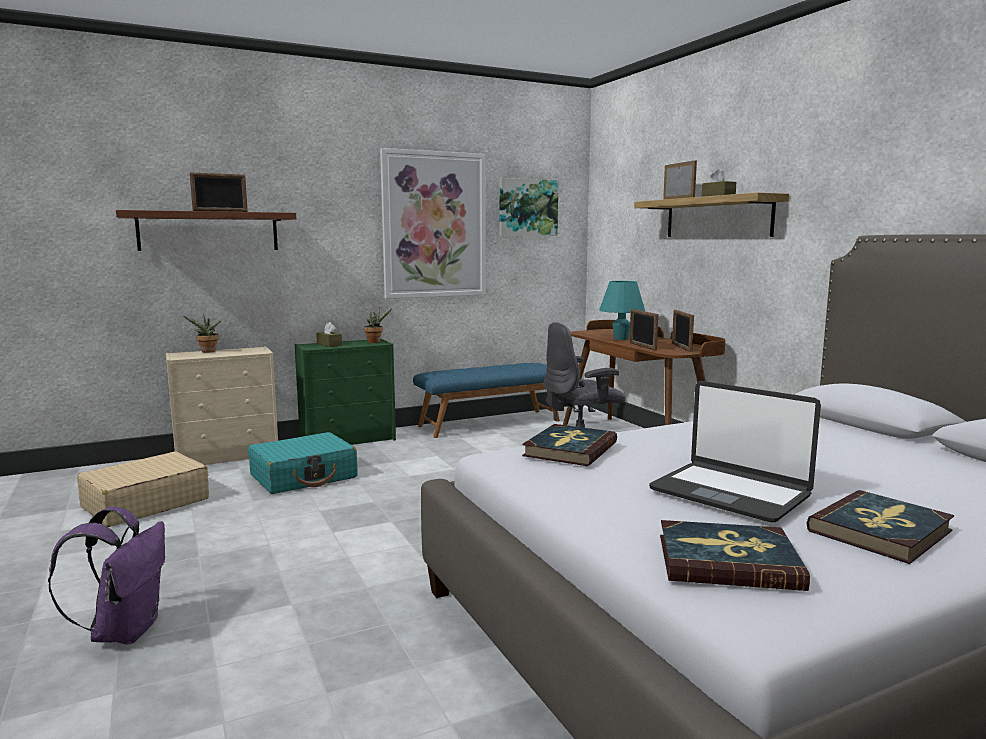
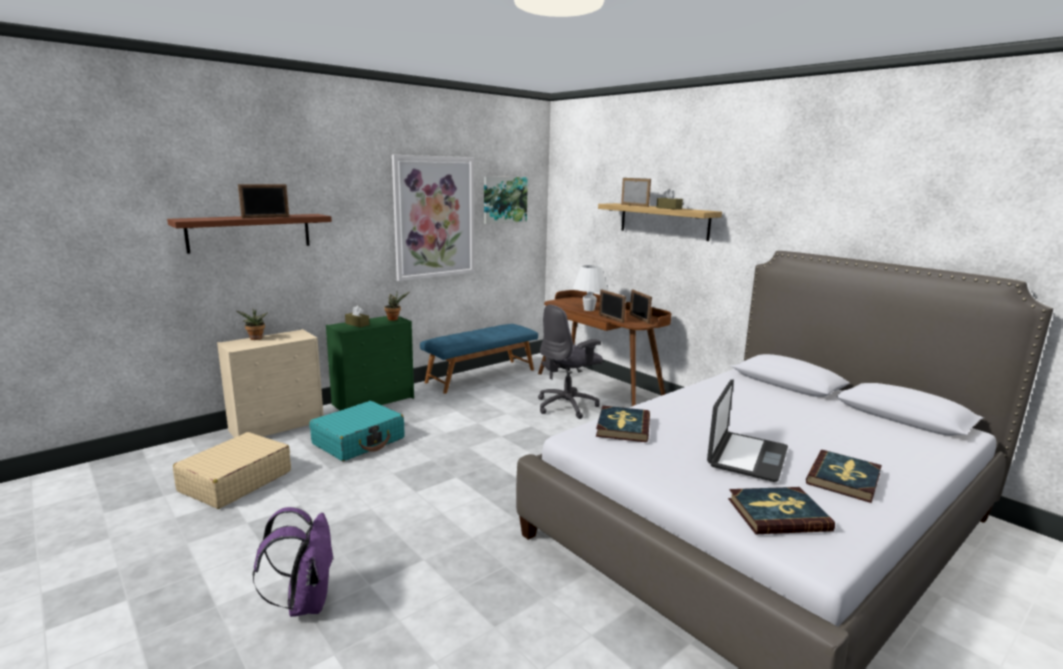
camera: 15 degrees left, 5 degrees up
turquoise table lamp [599,281,645,340] -> white table lamp [573,265,608,311]
laptop [649,381,821,523] -> laptop turned 90 degrees counterclockwise [707,380,788,482]

